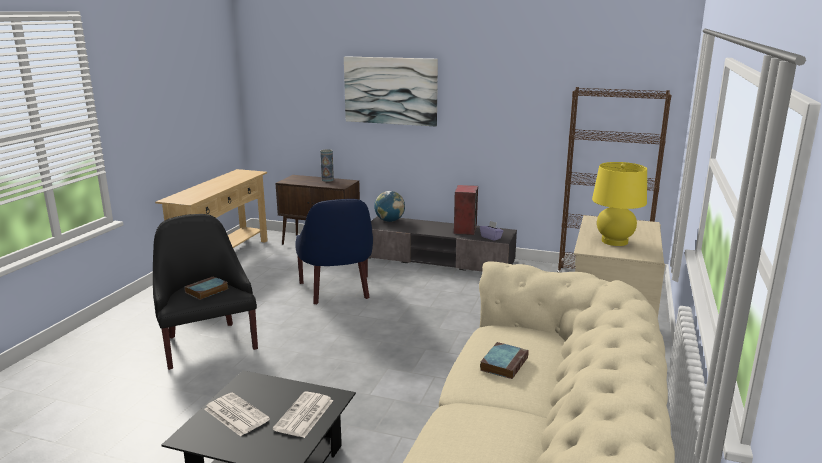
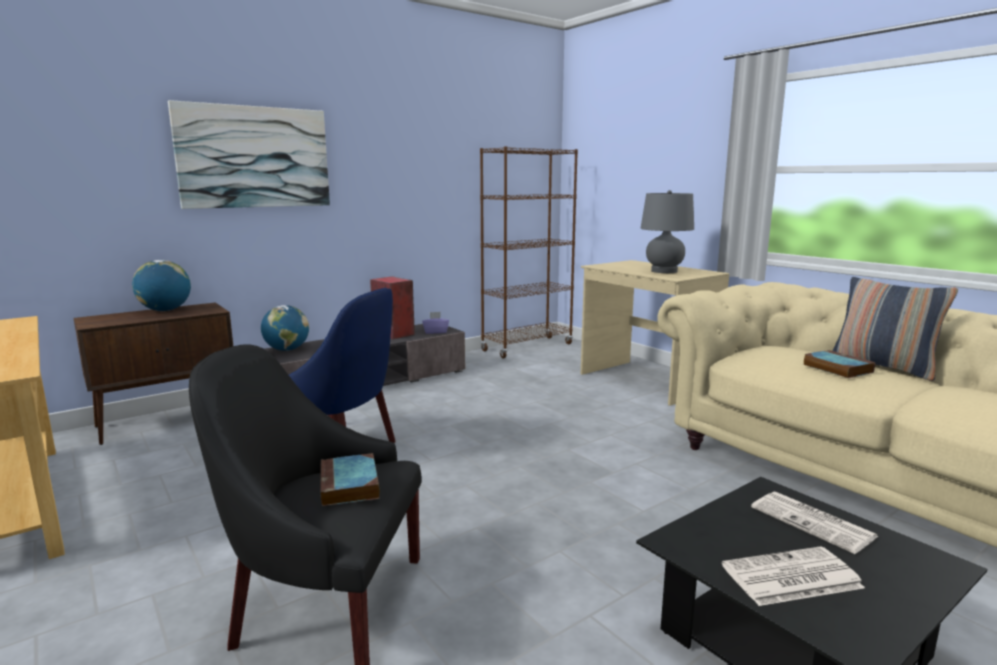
camera: 55 degrees left, 5 degrees down
vase [320,149,334,182] -> globe [132,260,191,311]
yellow table lamp [592,162,647,246] -> grey table lamp [641,190,694,273]
none -> pillow [832,277,958,381]

